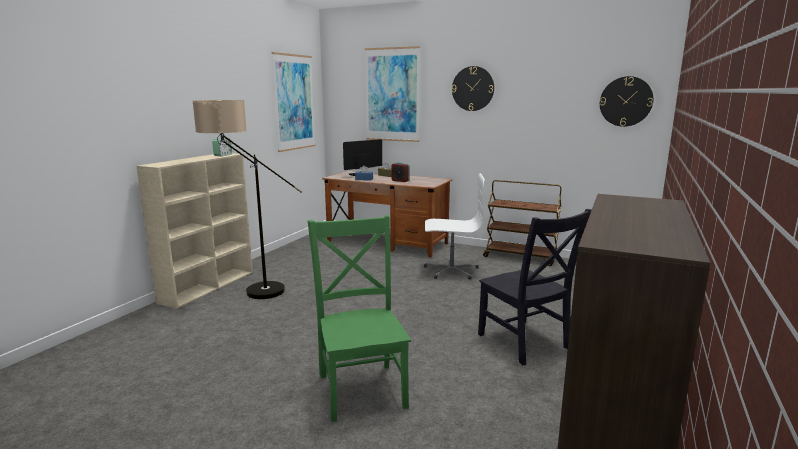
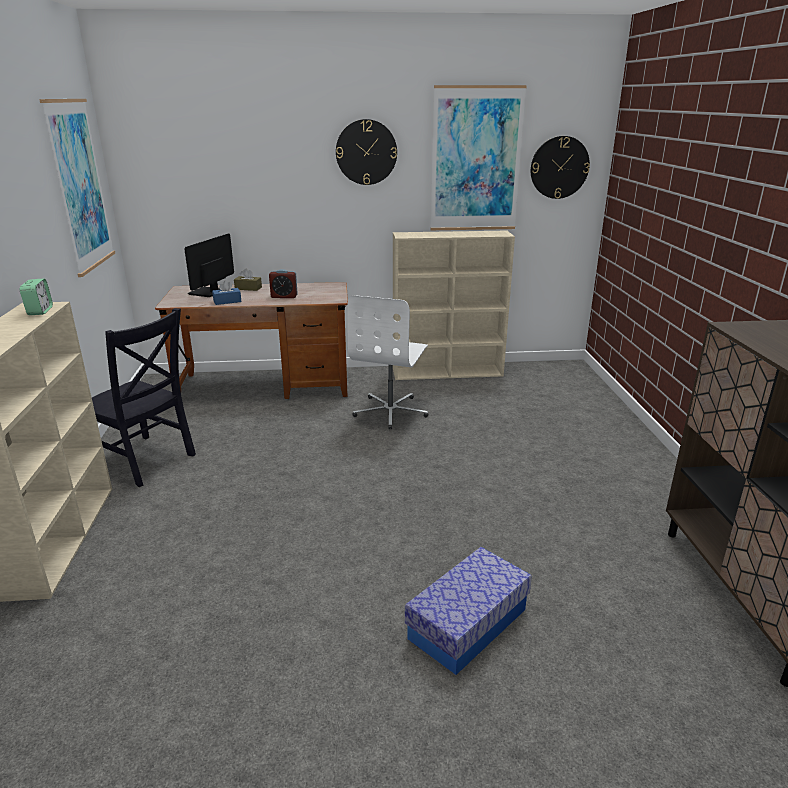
camera: 30 degrees left, 10 degrees up
floor lamp [192,99,302,299] -> none
green chair [308,215,411,422] -> storage box [405,547,532,675]
picture [365,46,420,142] -> picture moved to [430,85,527,230]
white office chair [424,173,485,280] -> white office chair turned 135 degrees clockwise [347,295,428,429]
black chair [478,209,592,365] -> black chair moved to [92,308,196,487]
brown cart [483,180,561,266] -> beige bookcase [393,231,515,380]

